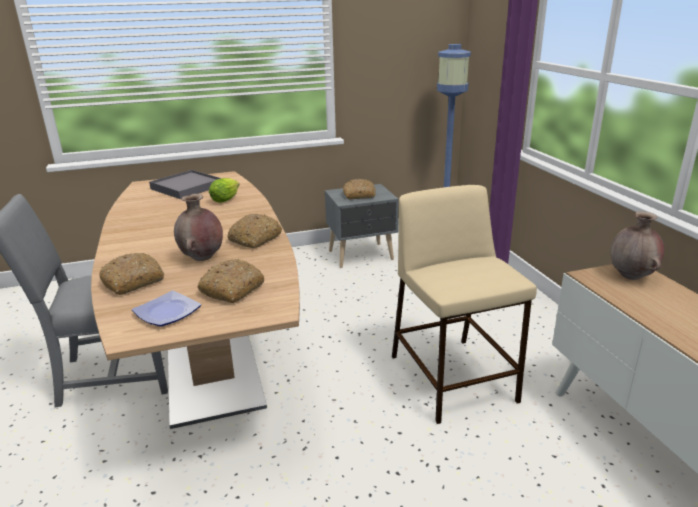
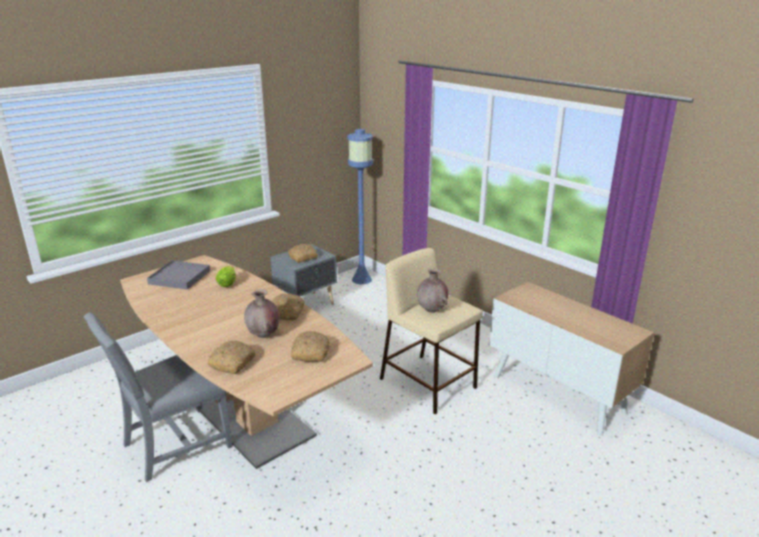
camera: 25 degrees left, 0 degrees up
plate [132,290,201,327] -> none
brown vase [611,211,664,280] -> brown vase moved to [417,269,448,313]

